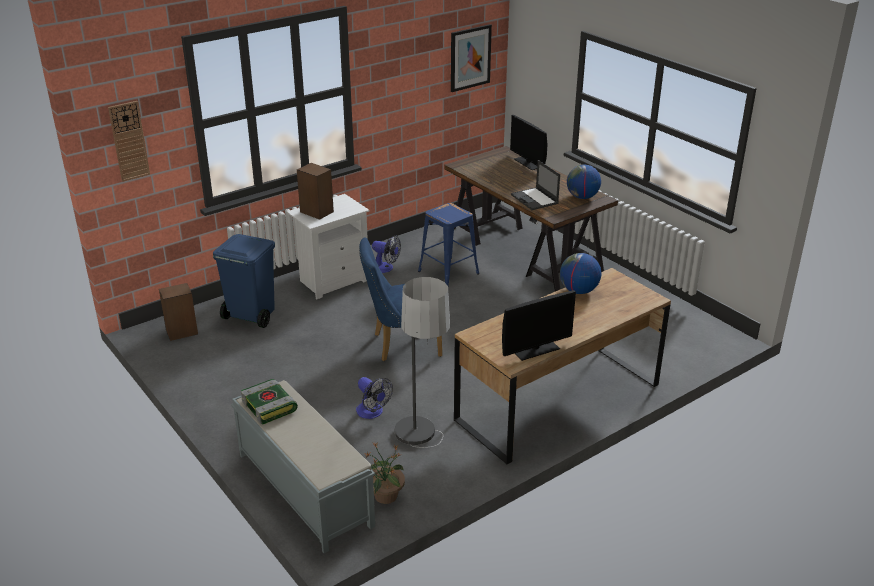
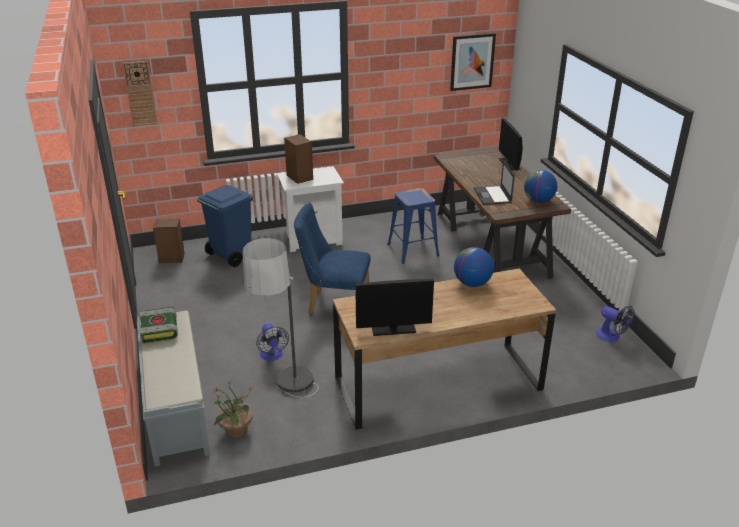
camera: 20 degrees right, 0 degrees up
fan [372,236,401,273] -> fan moved to [596,306,634,342]

